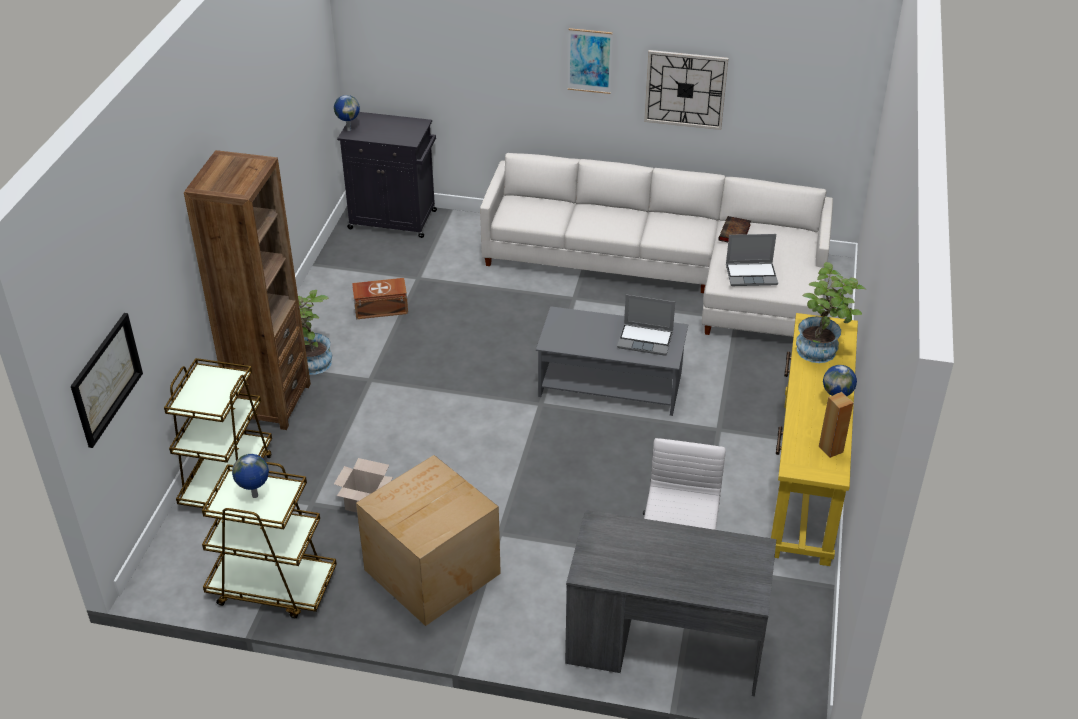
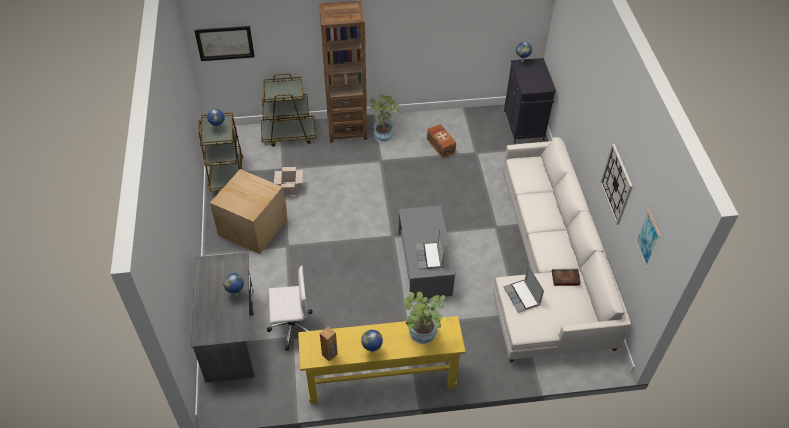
camera: 70 degrees right, 10 degrees up
picture [568,28,613,94] -> picture moved to [635,209,661,269]
none -> globe [223,273,244,296]

